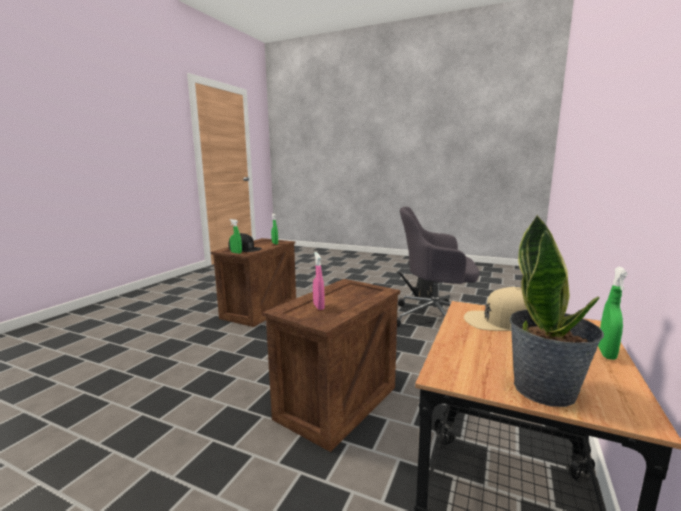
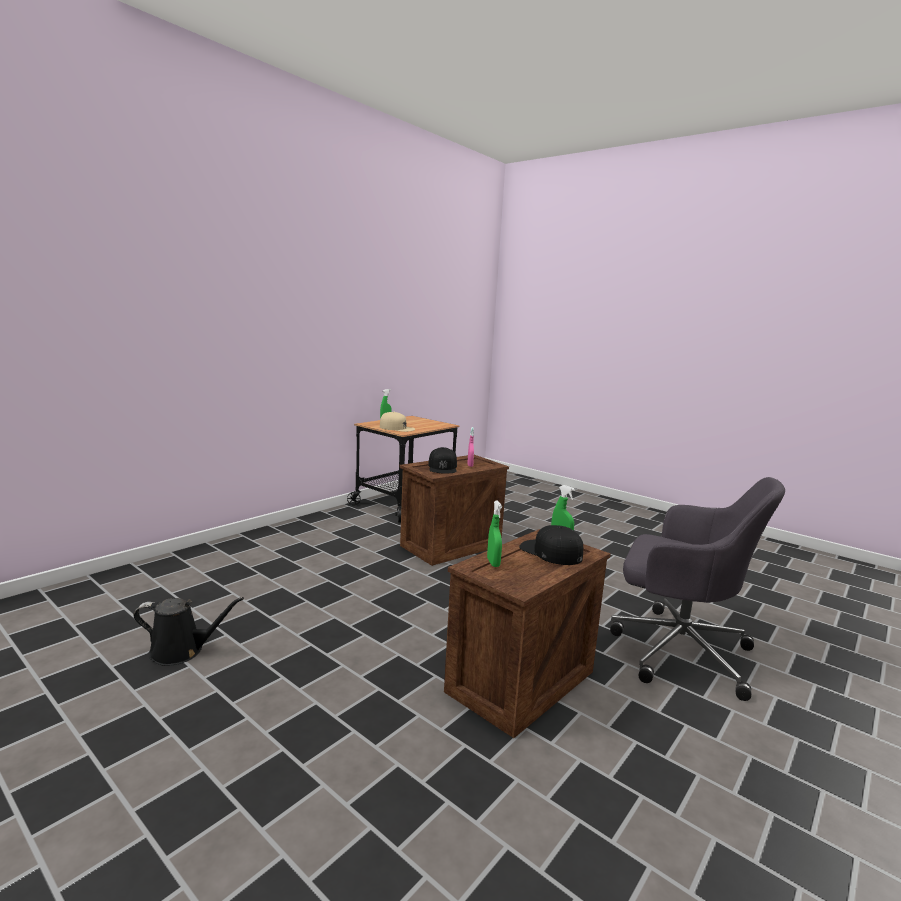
camera: 165 degrees left, 0 degrees up
grey office chair [397,207,479,327] -> grey office chair moved to [610,477,785,701]
potted plant [510,214,604,407] -> none
none -> black cap [428,447,457,474]

